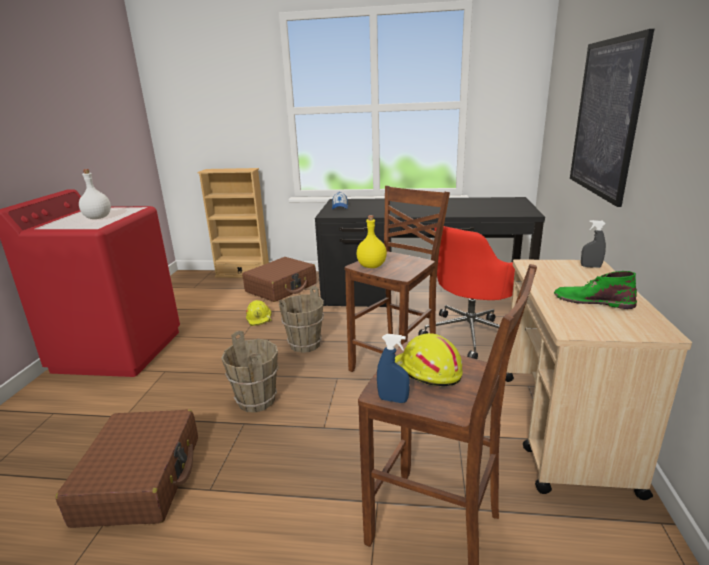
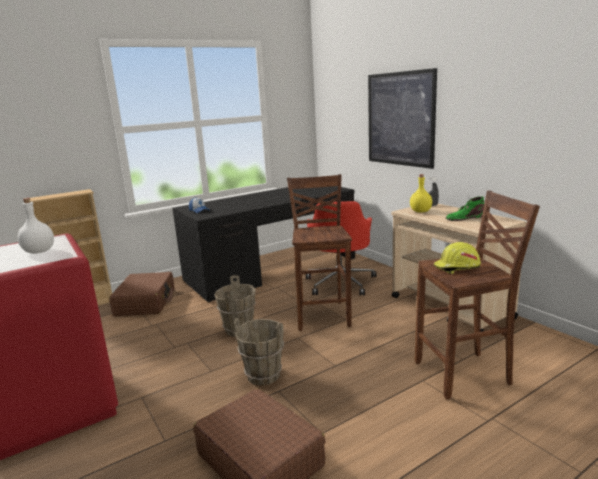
camera: 40 degrees left, 5 degrees down
yellow hard hat [246,300,272,326] -> none
yellow bottle [357,215,387,268] -> yellow bottle moved to [410,174,432,213]
blue spray bottle [377,334,410,403] -> none

